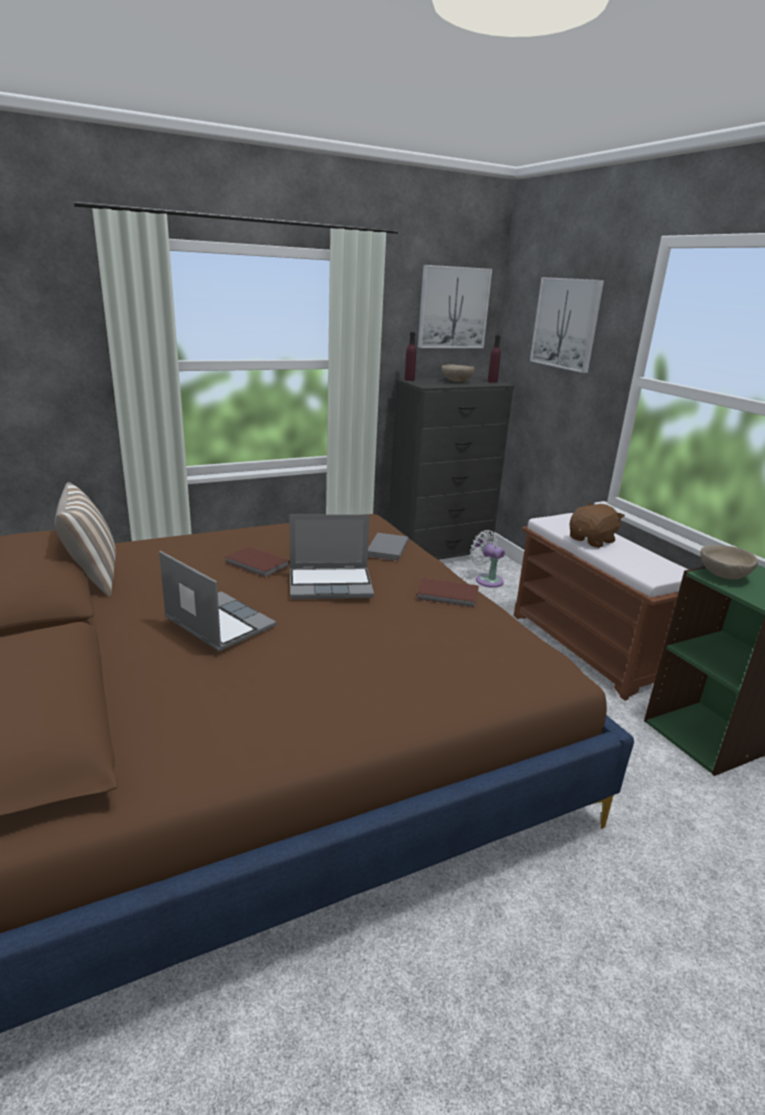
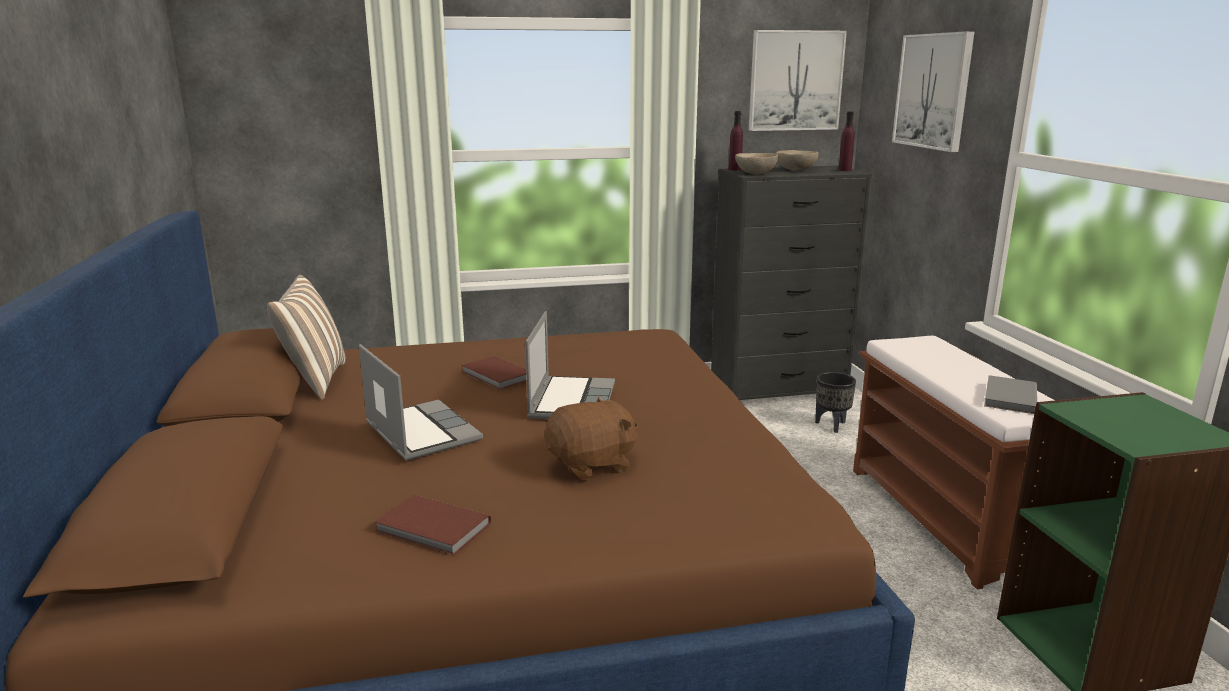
camera: 15 degrees right, 5 degrees down
laptop [289,514,374,599] -> laptop turned 90 degrees counterclockwise [525,311,615,419]
grey book [368,533,409,561] -> grey book moved to [984,375,1037,414]
brown book [416,578,479,608] -> brown book moved to [374,495,491,556]
white fan [470,530,505,588] -> black planter [815,372,856,433]
brown plush toy [569,503,625,548] -> brown plush toy moved to [545,397,638,480]
beige bowl [700,545,758,580] -> beige bowl moved to [735,153,778,175]

